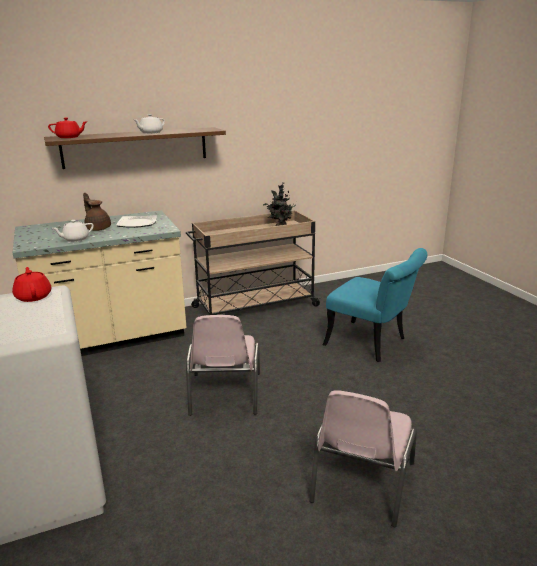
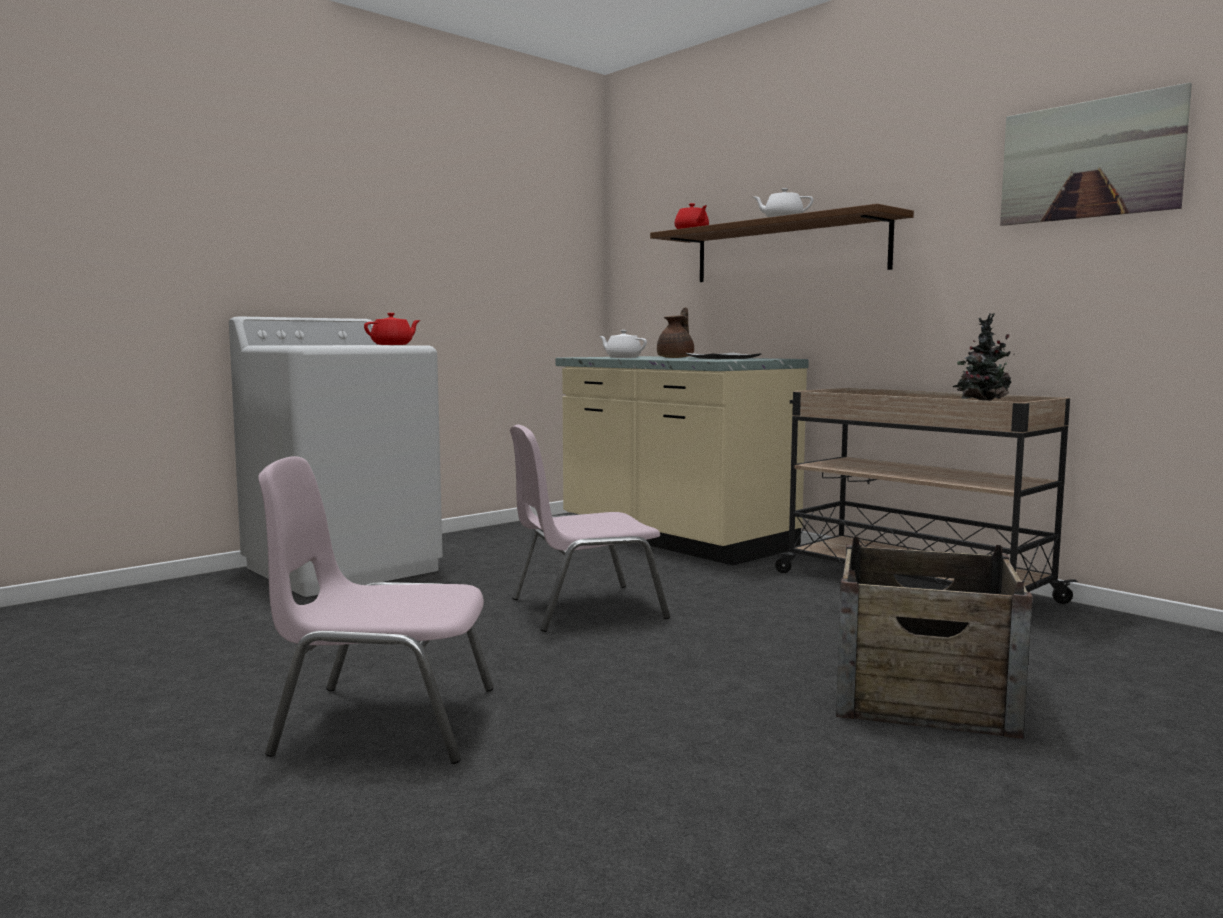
camera: 70 degrees right, 15 degrees down
turquoise chair [323,248,427,362] -> crate [836,536,1033,739]
none -> picture [1000,82,1192,226]

